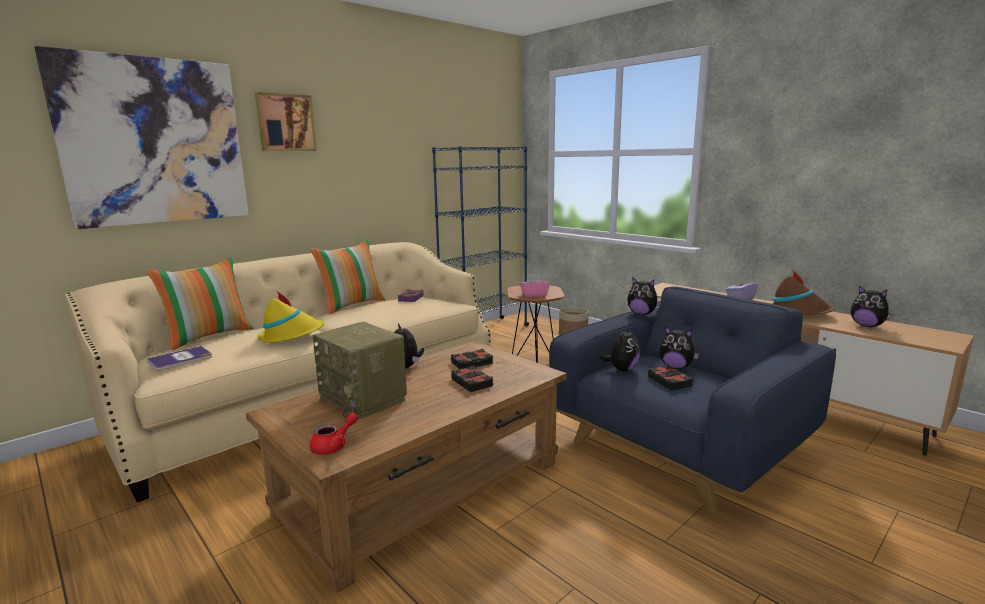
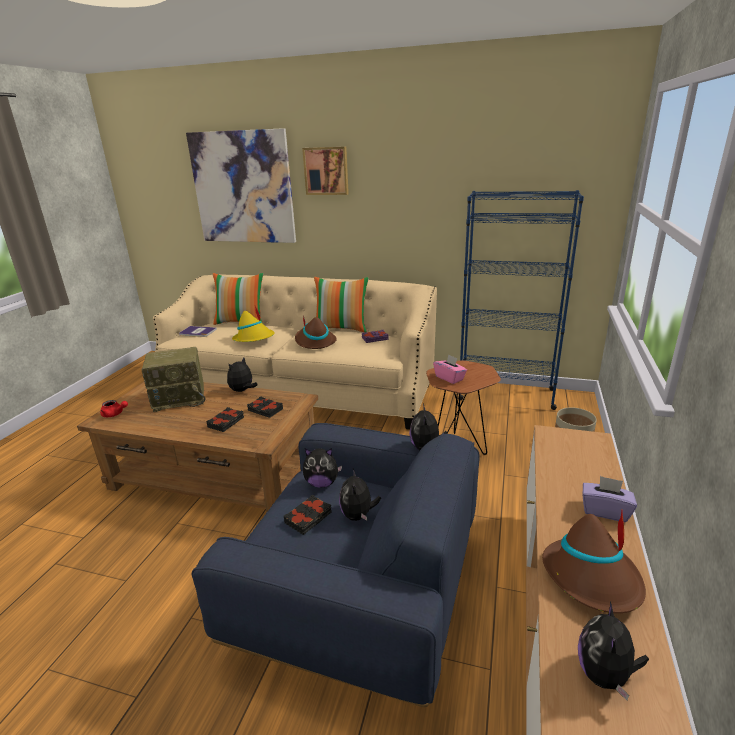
camera: 60 degrees right, 10 degrees up
radio [313,322,407,420] -> radio turned 120 degrees counterclockwise [142,347,205,412]
none -> brown hat [295,315,337,349]

